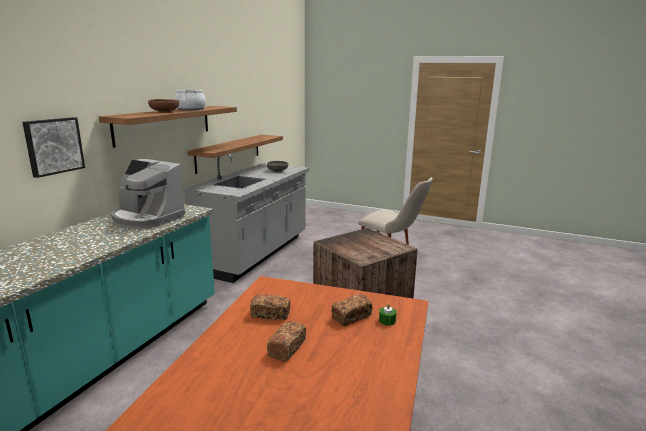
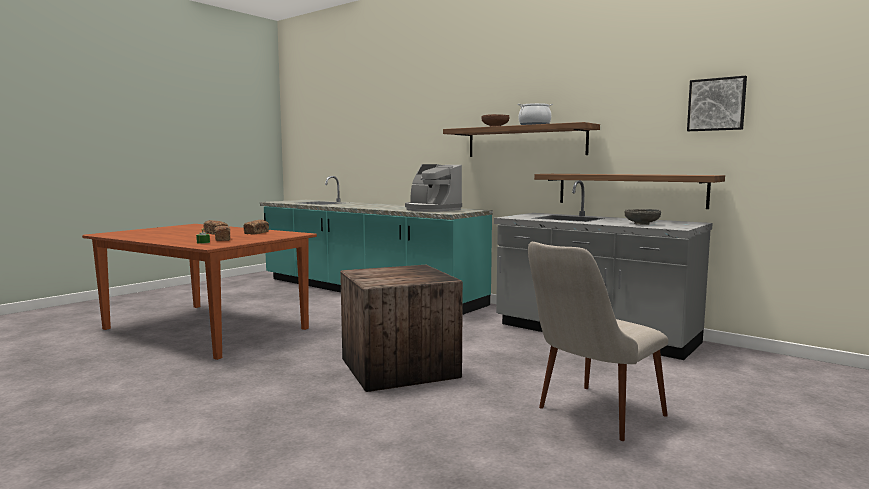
camera: 105 degrees right, 10 degrees down
picture [22,117,85,178] -> picture moved to [687,76,747,131]
coffee machine [111,159,186,229] -> coffee machine turned 90 degrees counterclockwise [405,164,462,212]

